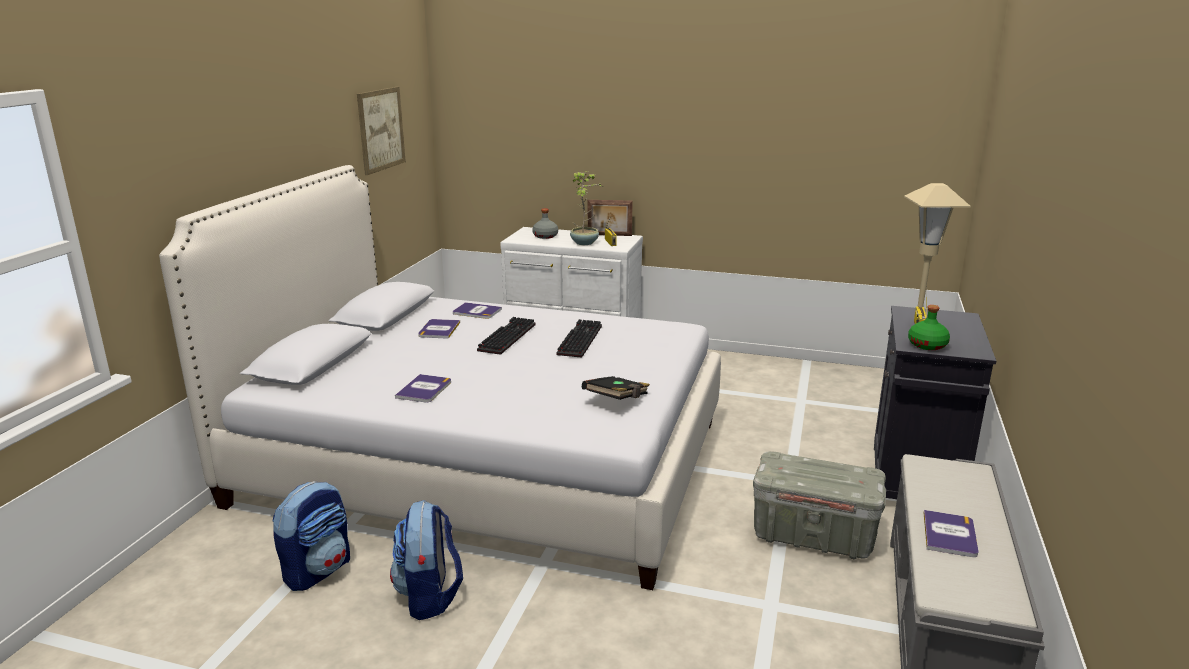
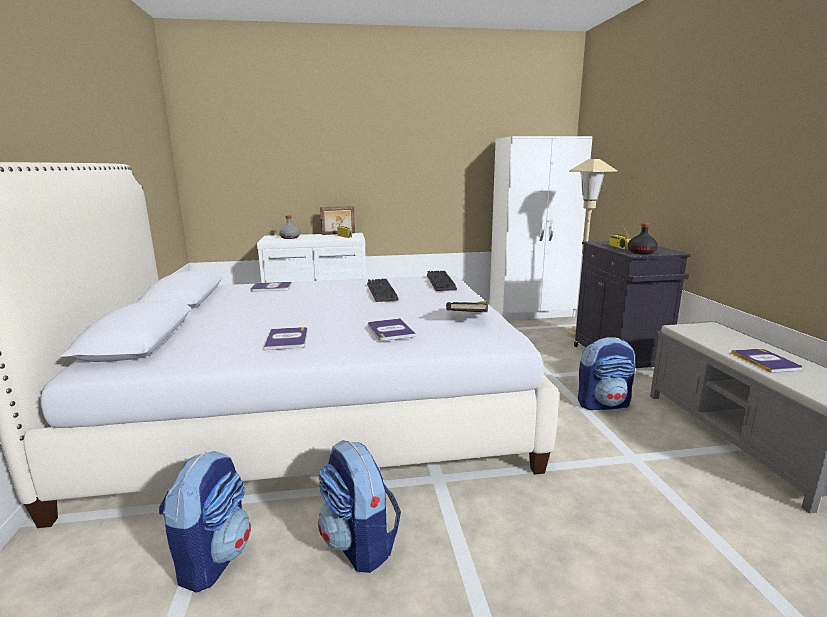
camera: 25 degrees left, 5 degrees down
picture [357,87,406,175] -> none
book [418,319,460,339] -> book moved to [368,318,416,341]
keyboard [477,317,535,355] -> keyboard moved to [427,271,457,291]
potted plant [570,171,602,245] -> none
grey storage box [753,451,886,559] -> backpack [578,337,635,410]
green bottle [908,305,950,350] -> black bottle [628,223,658,254]
none -> white wardrobe [489,136,593,320]

